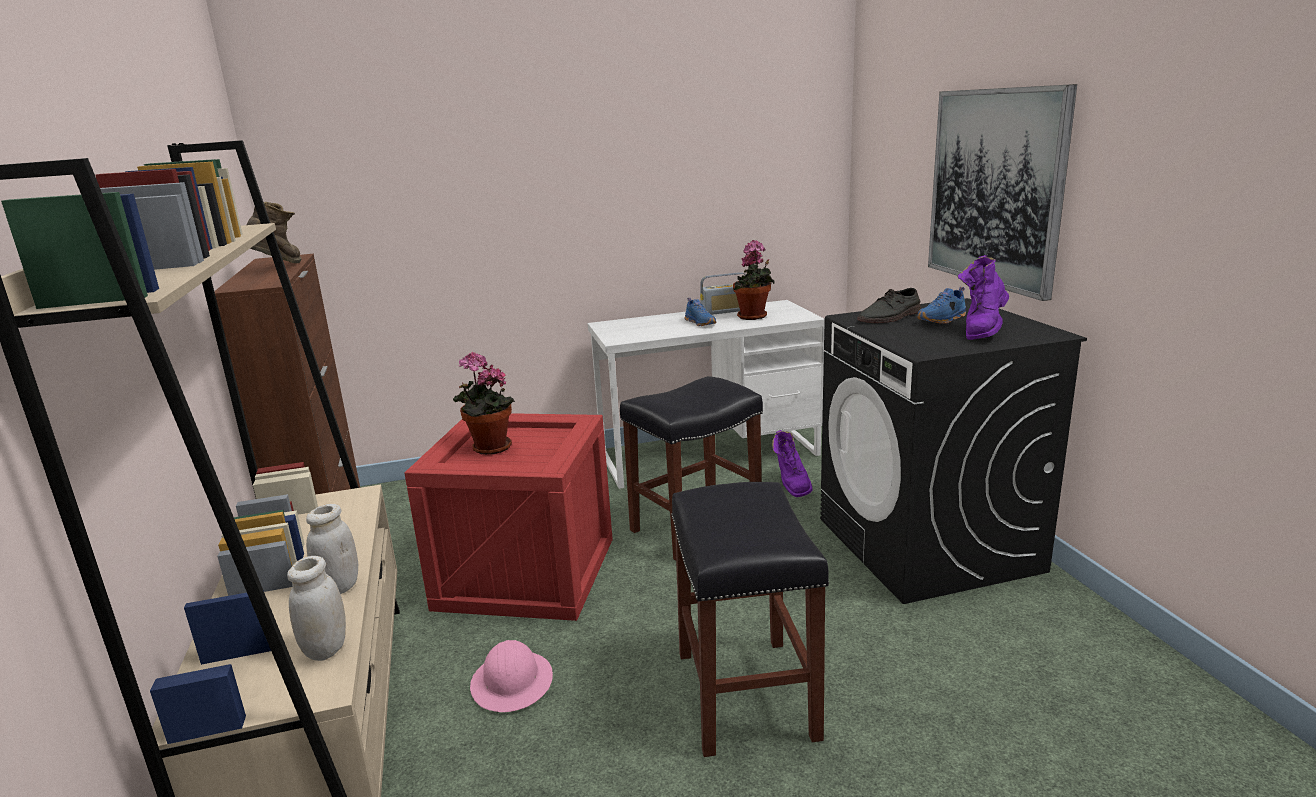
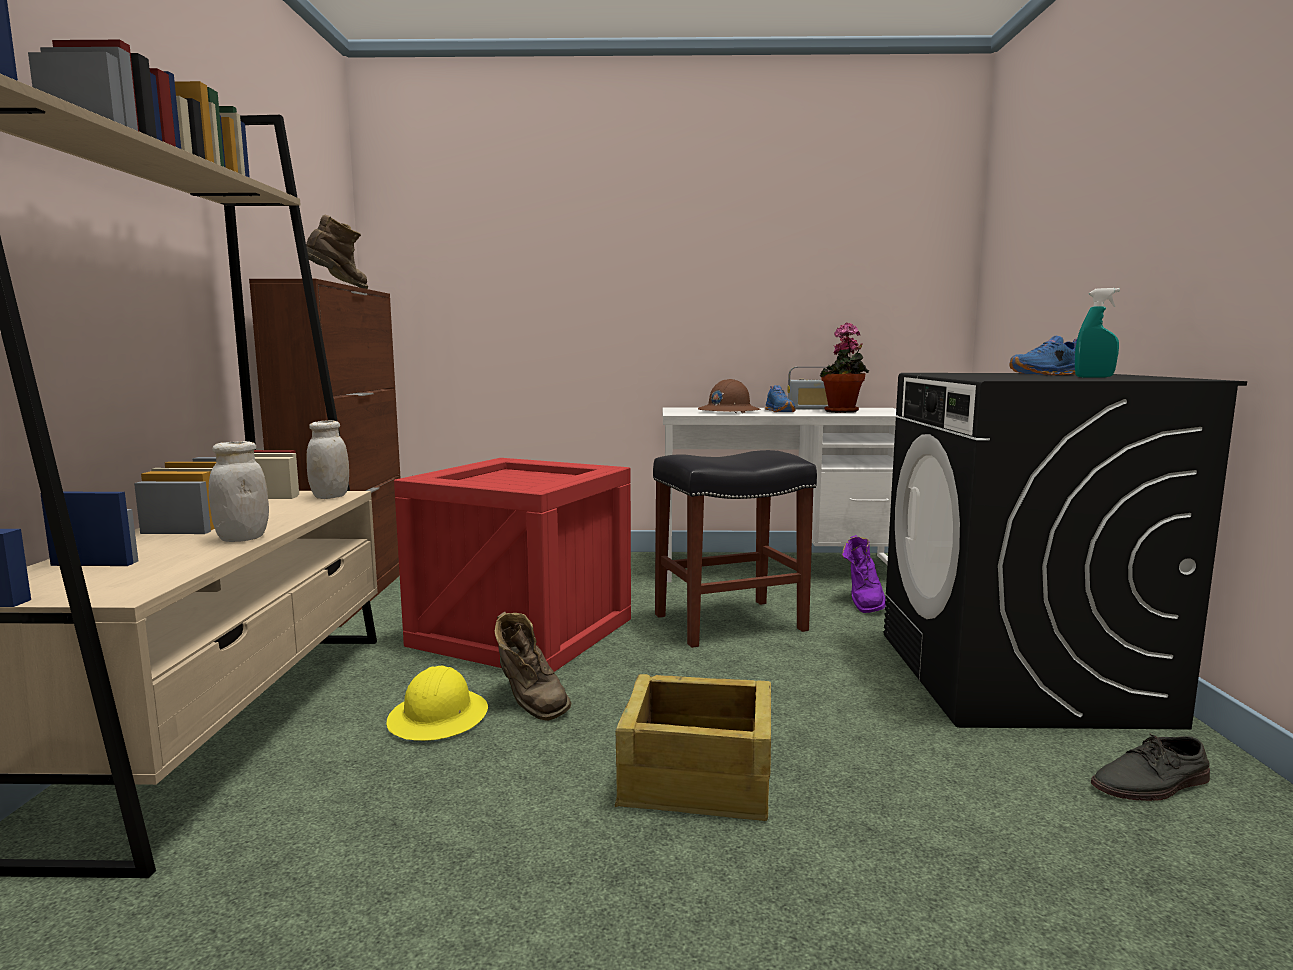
camera: 15 degrees right, 10 degrees down
white jar [287,556,346,661] -> white jar moved to [306,420,349,499]
potted plant [453,352,515,455] -> none
pink hard hat [470,640,553,712] -> yellow hard hat [386,666,488,741]
black stool [671,482,829,757] -> crate [615,674,771,821]
grey shoe [857,288,921,323] -> grey shoe moved to [1091,734,1210,801]
picture [928,84,1077,301] -> none
purple boot [958,255,1009,340] -> turquoise spray bottle [1075,288,1120,377]
none -> brown boot [494,612,571,721]
none -> brown hard hat [698,379,761,414]

